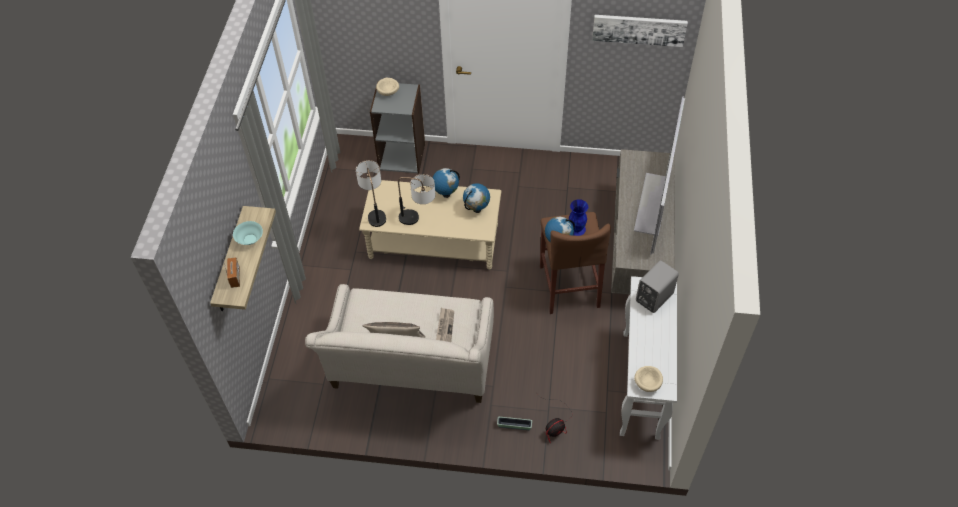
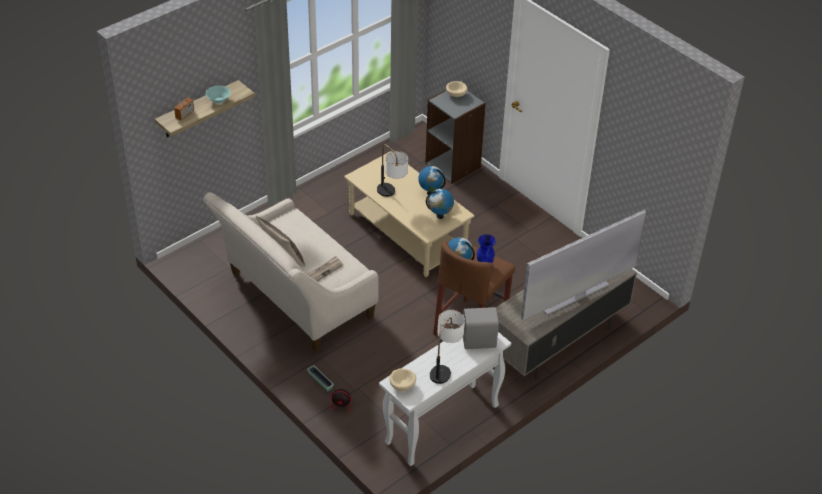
camera: 40 degrees right, 10 degrees down
table lamp [356,160,386,227] -> table lamp moved to [430,310,465,384]
picture [592,15,688,47] -> none

